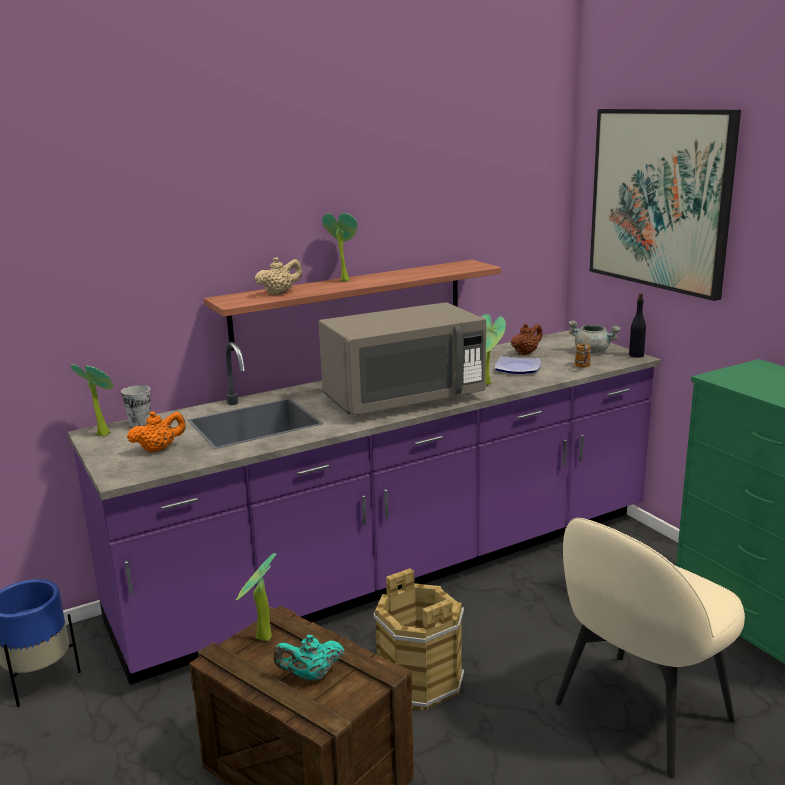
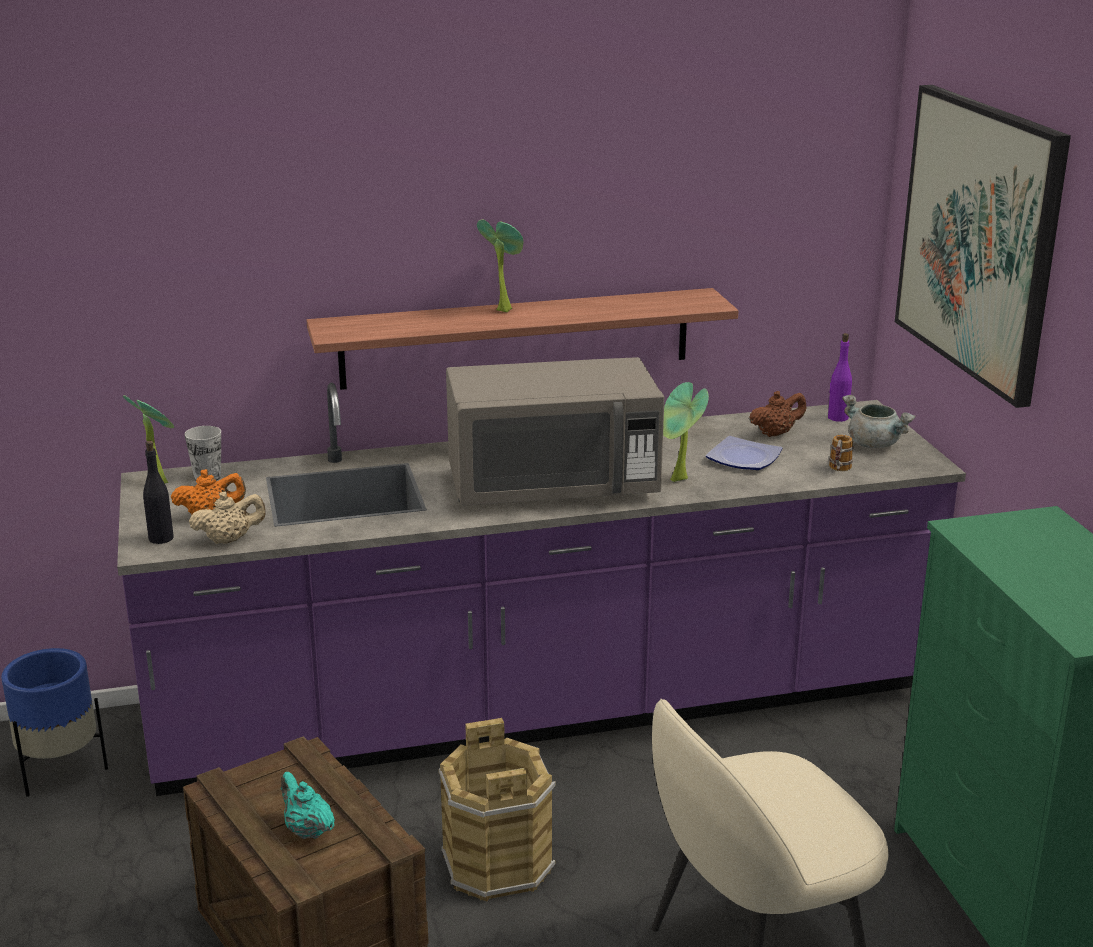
camera: 15 degrees right, 5 degrees up
potted plant [236,553,276,641] -> none
beige teapot [255,257,302,295] -> beige teapot moved to [189,492,266,544]
turquoise teapot [274,635,344,681] -> turquoise teapot turned 45 degrees clockwise [281,772,335,839]
black bottle [629,293,646,358] -> black bottle moved to [143,441,174,544]
none -> purple bottle [828,333,852,422]

